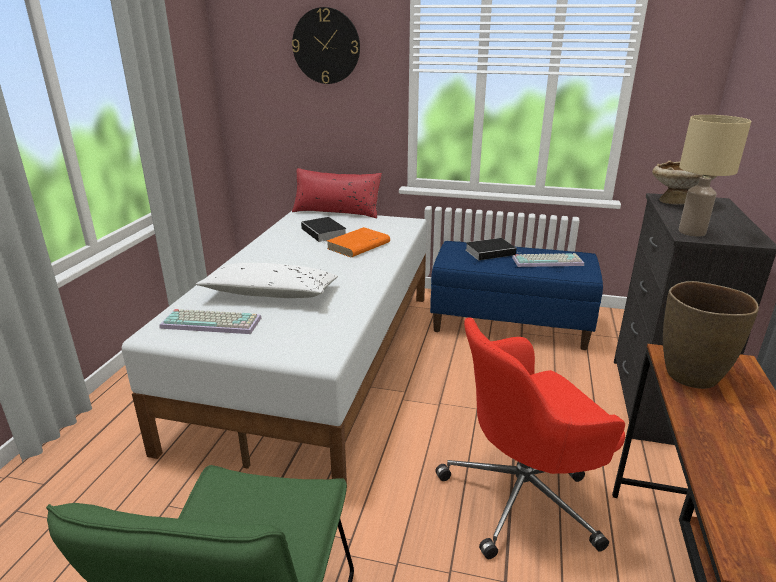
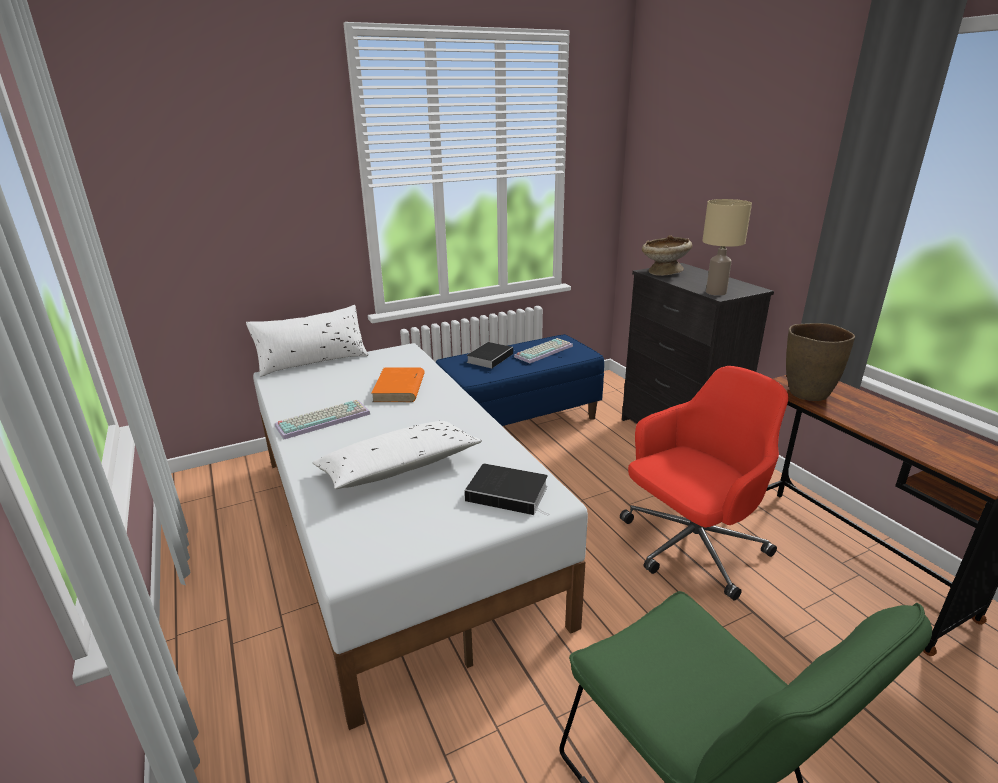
camera: 40 degrees left, 0 degrees up
keyboard [160,309,261,334] -> keyboard moved to [275,400,370,439]
wall clock [292,7,360,84] -> none
red pillow [292,168,382,218] -> white pillow [246,305,368,377]
book [301,217,347,244] -> book moved to [465,463,550,516]
red office chair [435,317,625,559] -> red office chair turned 150 degrees counterclockwise [620,366,788,601]

